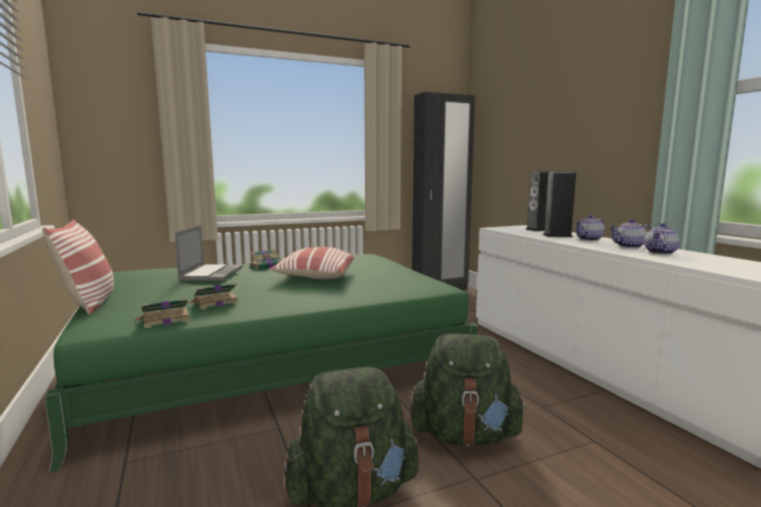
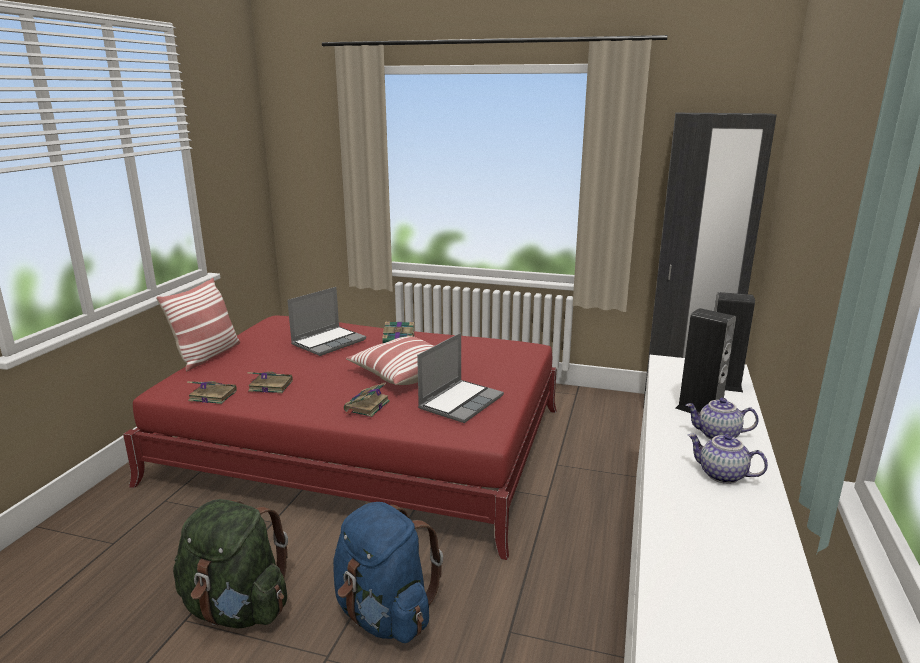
camera: 40 degrees right, 10 degrees up
green bed [44,254,478,472] -> red bed [123,316,557,560]
green backpack [410,334,526,446] -> blue backpack [333,502,443,643]
teapot [644,223,680,255] -> none
none -> book [344,382,390,417]
none -> laptop [417,333,504,423]

